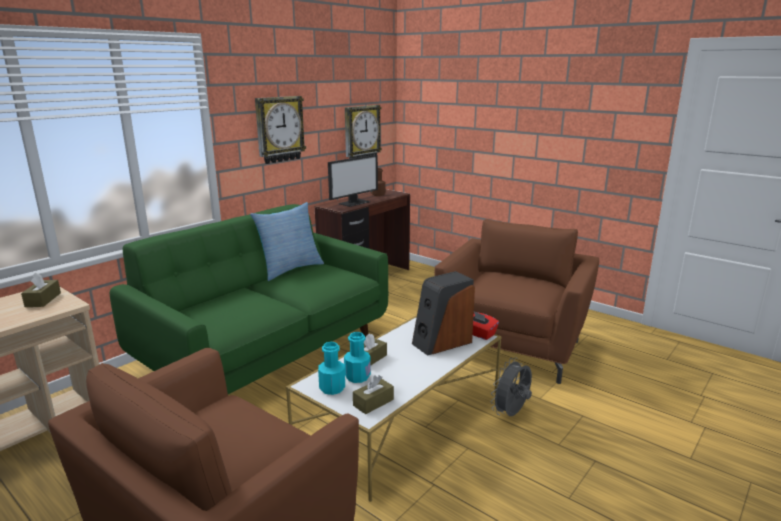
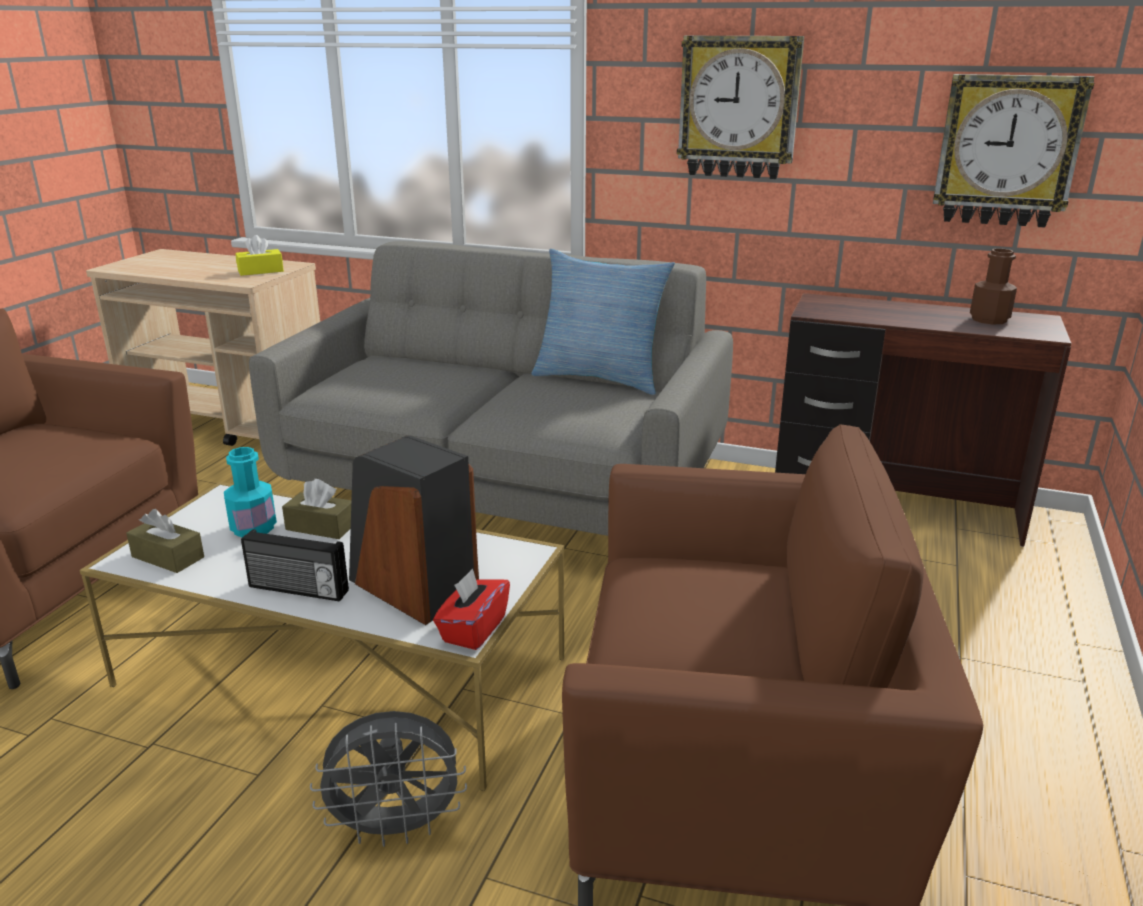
camera: 70 degrees right, 5 degrees up
brown tissue box [21,273,61,307] -> yellow tissue box [235,235,284,276]
green sofa [110,204,388,394] -> grey sofa [249,241,733,536]
turquoise bottle [318,342,345,395] -> none
monitor [328,155,378,207] -> none
grey fan [490,357,532,416] -> grey fan turned 150 degrees clockwise [310,711,467,847]
none -> radio [241,529,349,602]

